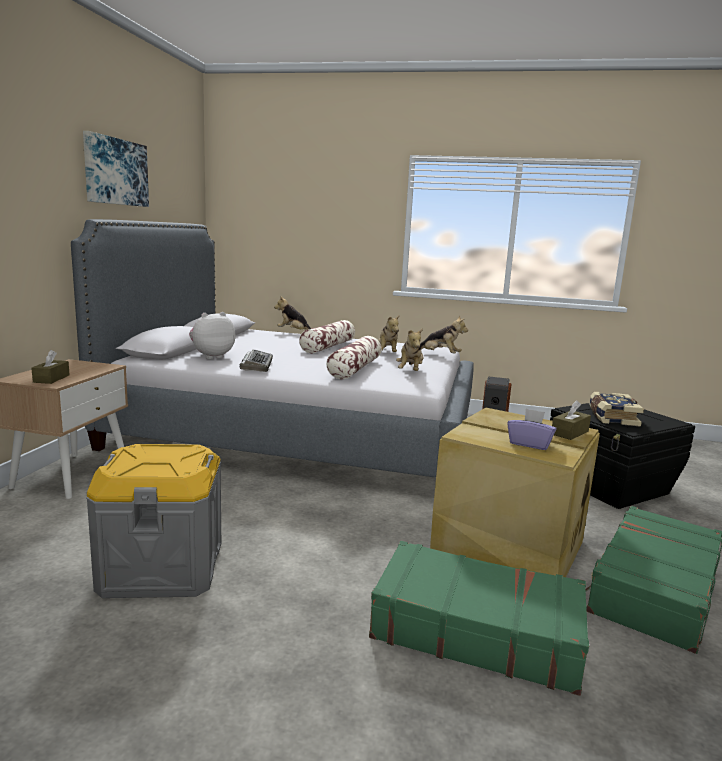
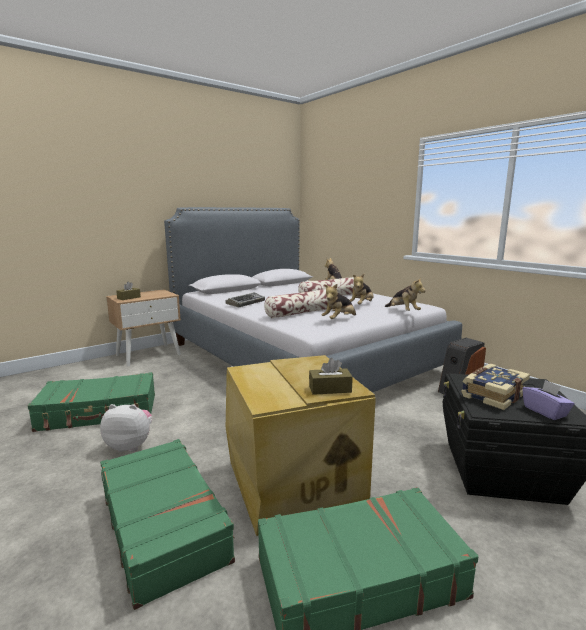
camera: 40 degrees right, 0 degrees up
picture [83,131,149,207] -> none
grey storage box [86,444,221,598] -> green suitcase [28,372,155,432]
plush toy [189,312,235,359] -> plush toy moved to [100,404,152,452]
purple tissue box [507,409,556,450] -> purple tissue box moved to [522,380,574,420]

